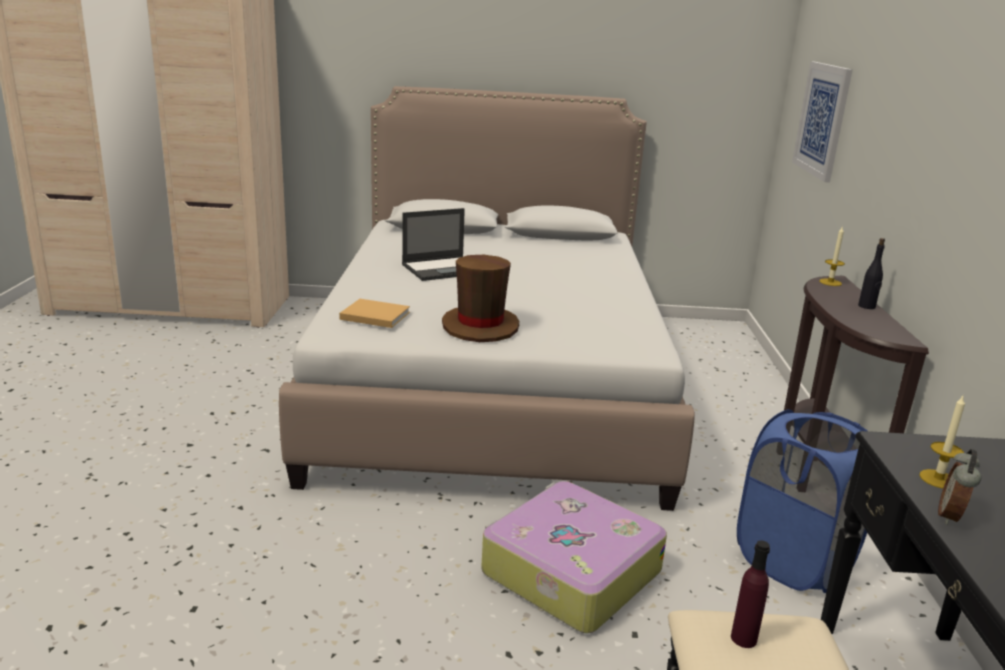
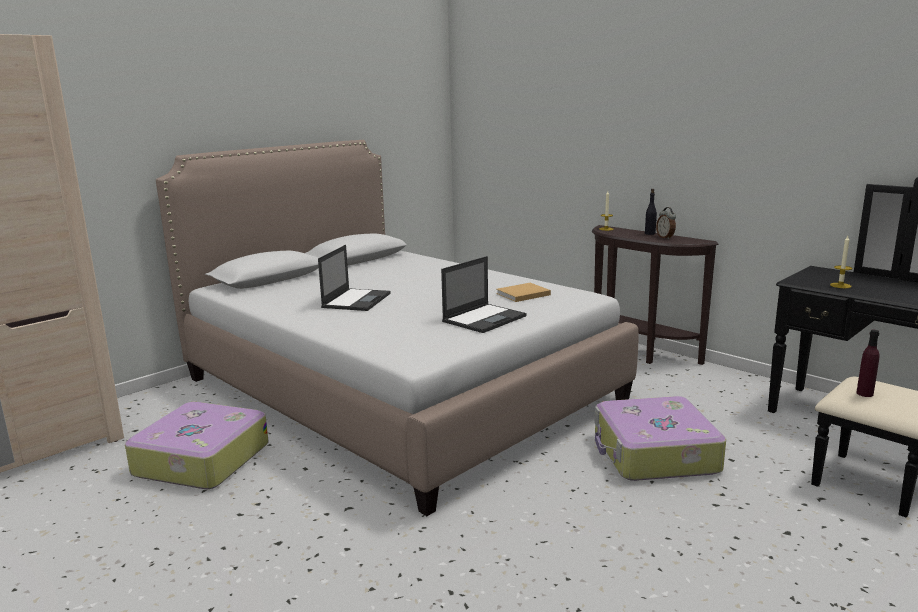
camera: 45 degrees left, 5 degrees down
beige book [339,299,410,328] -> beige book moved to [496,283,551,302]
brown hat [442,255,519,342] -> laptop [441,256,527,333]
blue laundry basket [737,409,867,593] -> none
picture [792,61,853,183] -> none
alarm clock [938,449,981,525] -> alarm clock moved to [656,207,676,239]
none -> suitcase [125,402,269,489]

